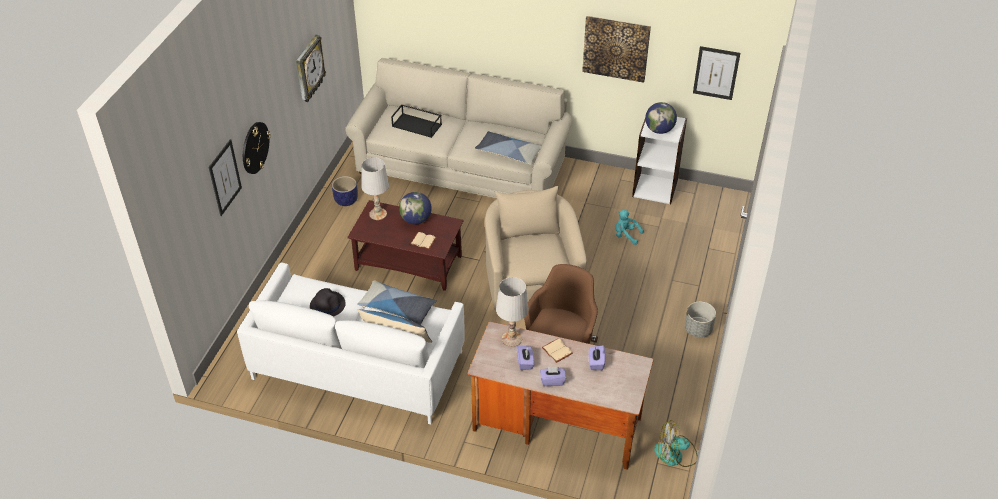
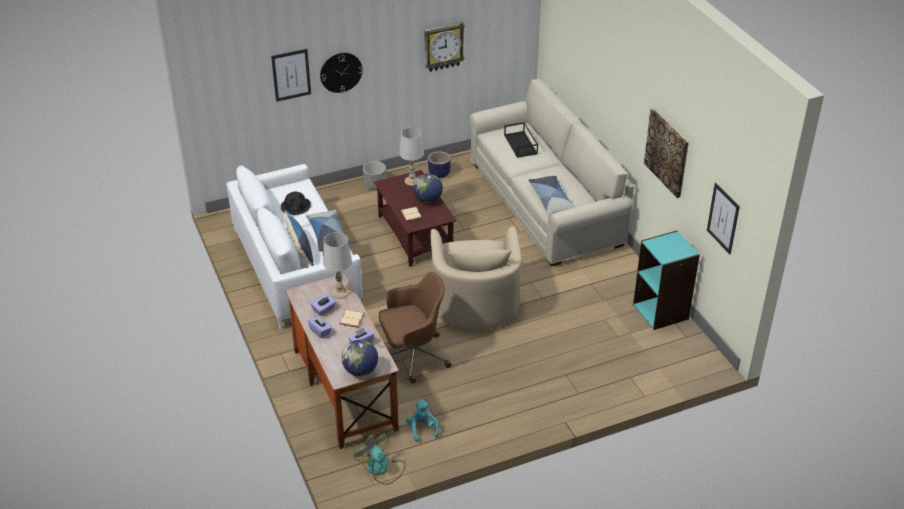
camera: 50 degrees right, 5 degrees down
beige armchair [485,186,587,311] -> beige armchair turned 135 degrees clockwise [430,226,522,330]
turquoise plush toy [615,210,644,245] -> turquoise plush toy moved to [406,399,439,442]
white bookcase [632,117,687,204] -> turquoise bookcase [633,231,700,330]
globe [645,102,677,134] -> globe moved to [342,340,378,376]
grey planter [685,302,716,338] -> grey planter moved to [363,161,386,189]

